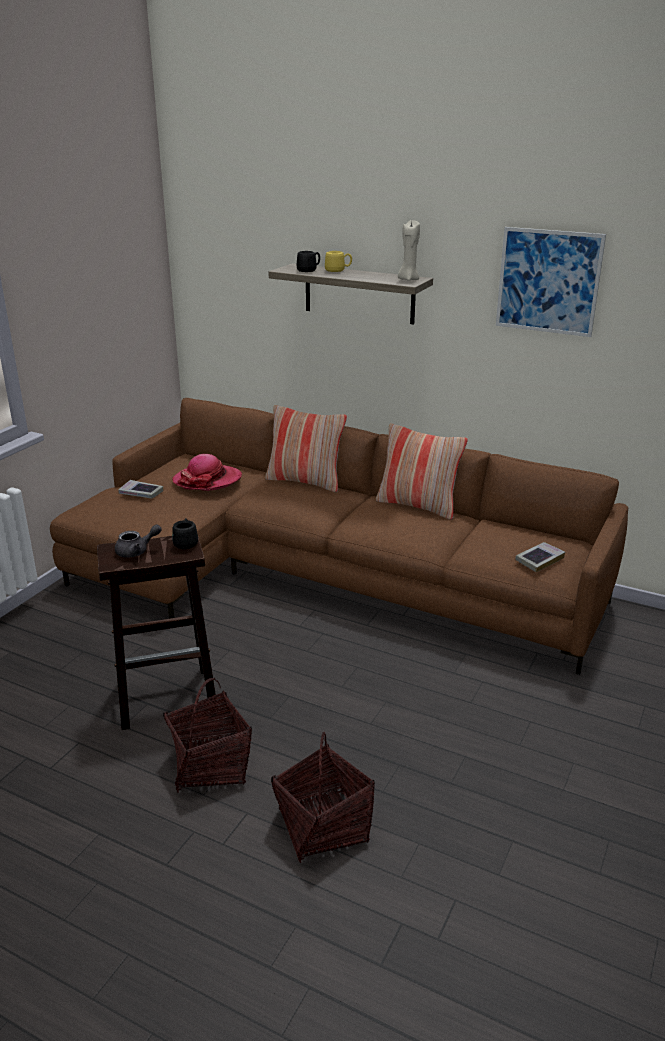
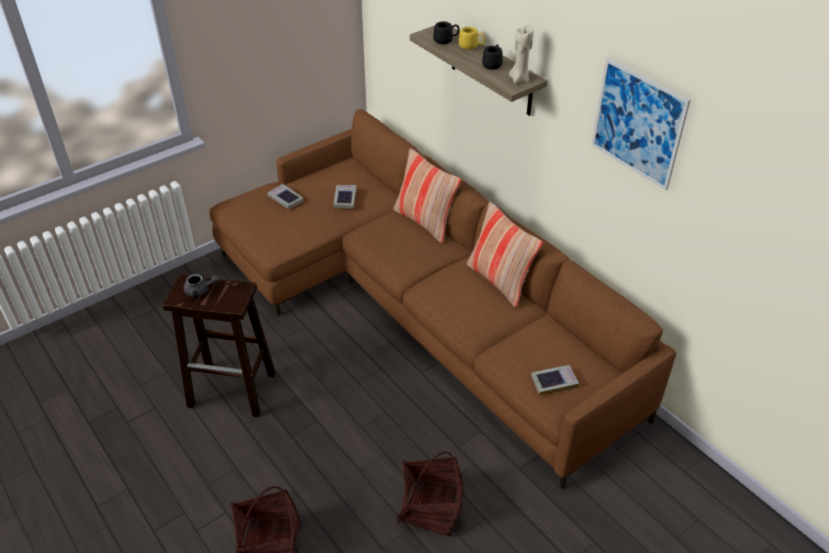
camera: 25 degrees right, 15 degrees up
basket [163,678,252,793] -> basket moved to [397,451,464,537]
hat [172,454,242,491] -> book [333,185,356,209]
black mug [172,518,198,549] -> black mug moved to [482,44,503,70]

